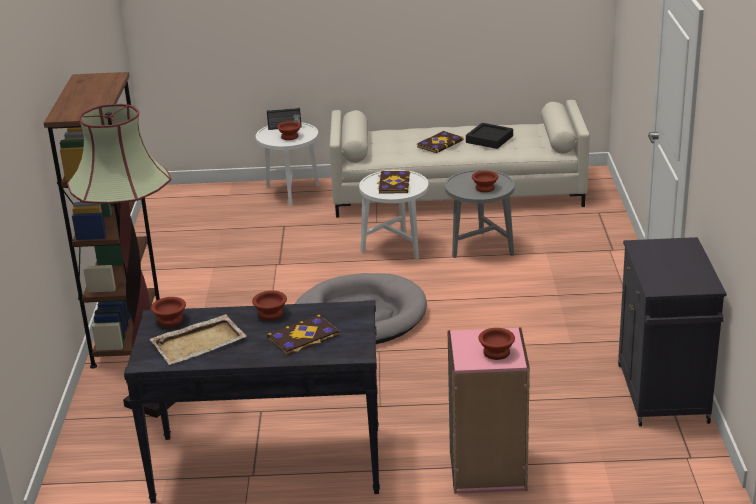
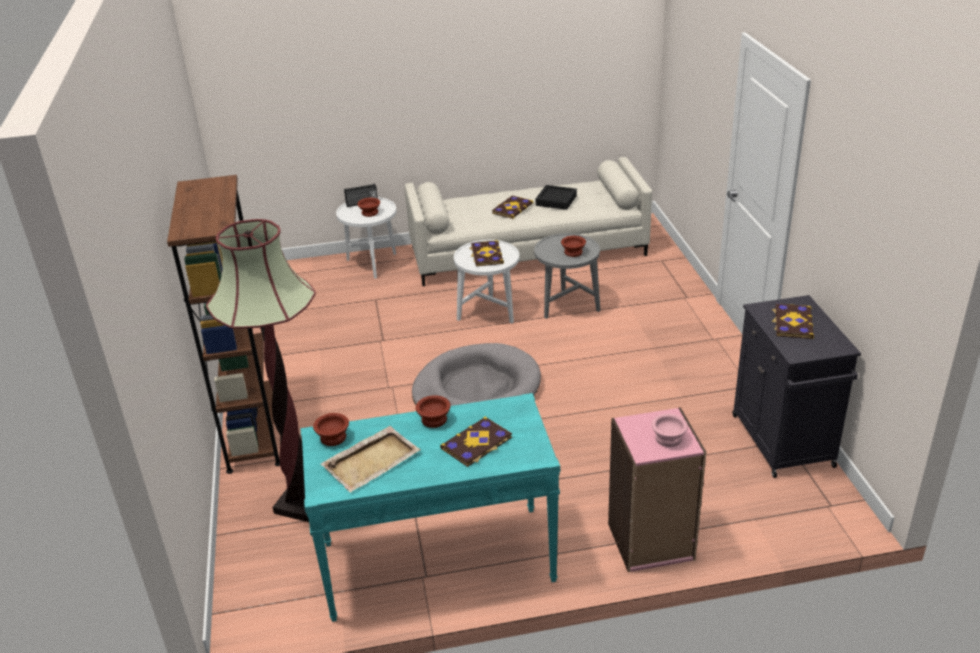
camera: 10 degrees left, 5 degrees up
black console table [124,300,380,503] -> turquoise console table [301,393,560,622]
brown bowl [479,328,515,360] -> pink bowl [651,414,688,447]
none -> book [772,303,814,339]

